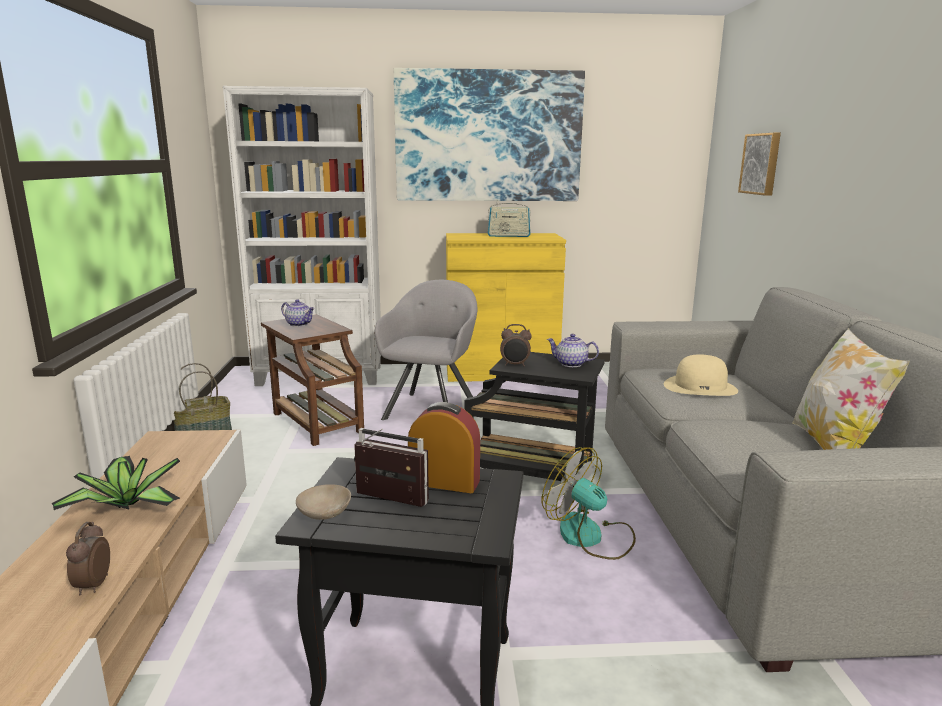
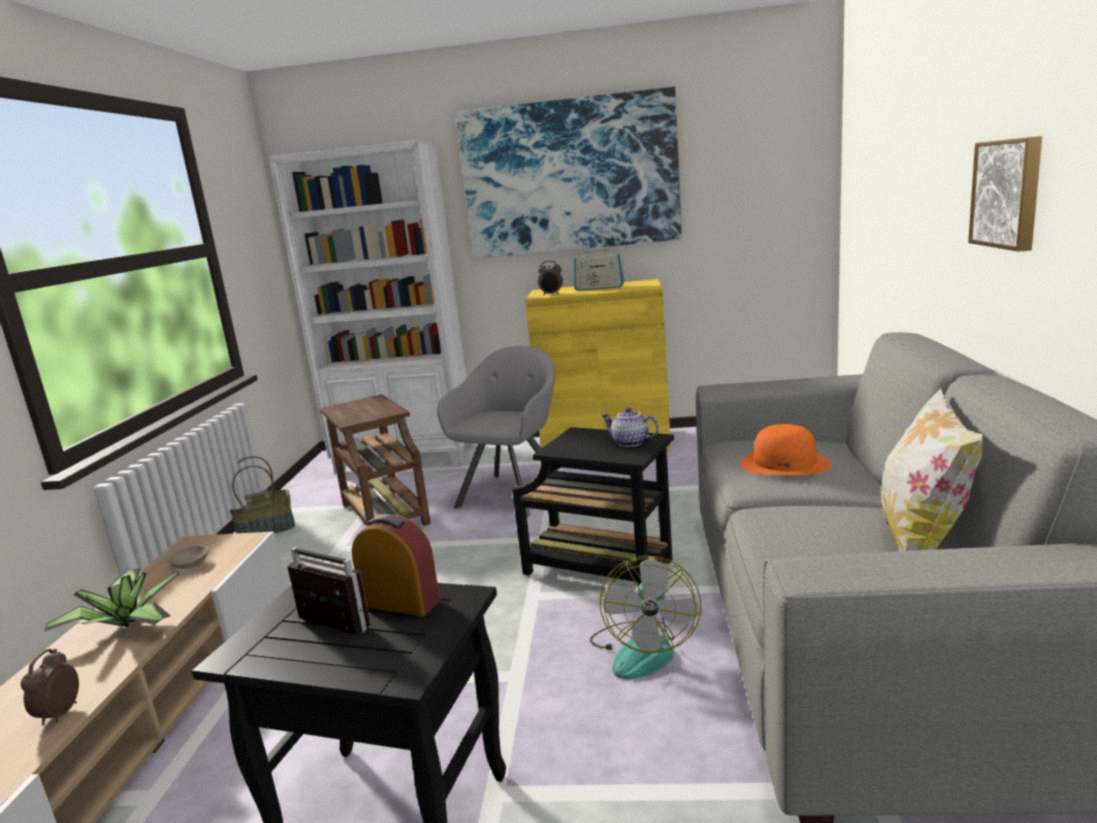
camera: 10 degrees right, 0 degrees up
teapot [281,299,315,327] -> none
beige bowl [296,484,351,520] -> beige bowl moved to [168,546,208,569]
alarm clock [500,324,532,366] -> alarm clock moved to [538,261,563,296]
fan [542,447,636,560] -> fan turned 135 degrees counterclockwise [590,556,701,679]
beige hat [664,354,738,396] -> orange hat [740,424,831,475]
picture [738,133,781,196] -> picture moved to [968,136,1042,252]

